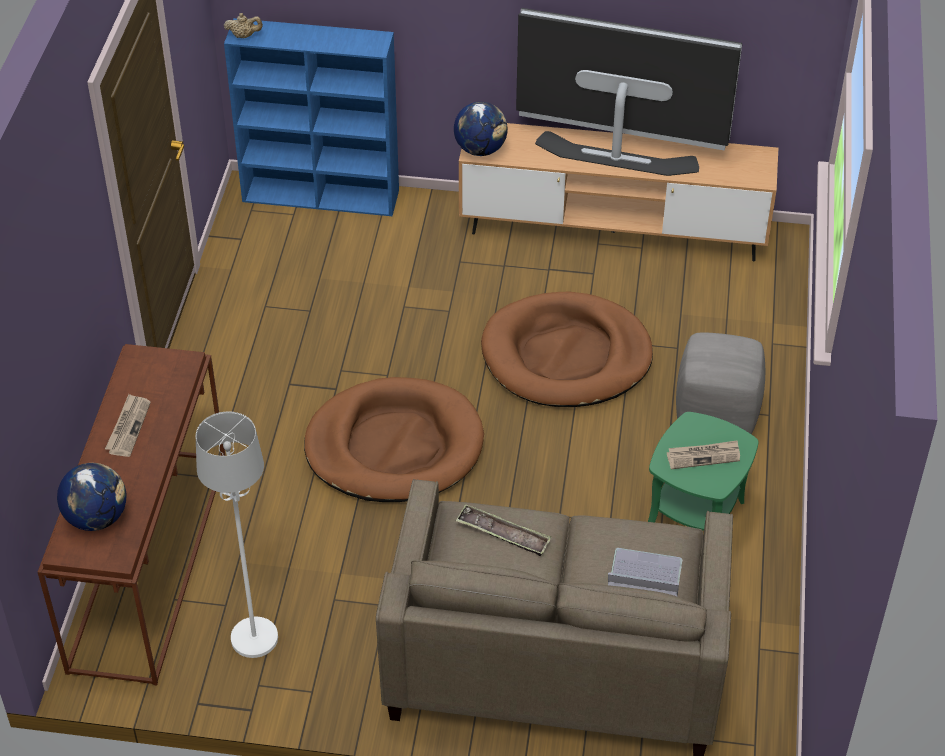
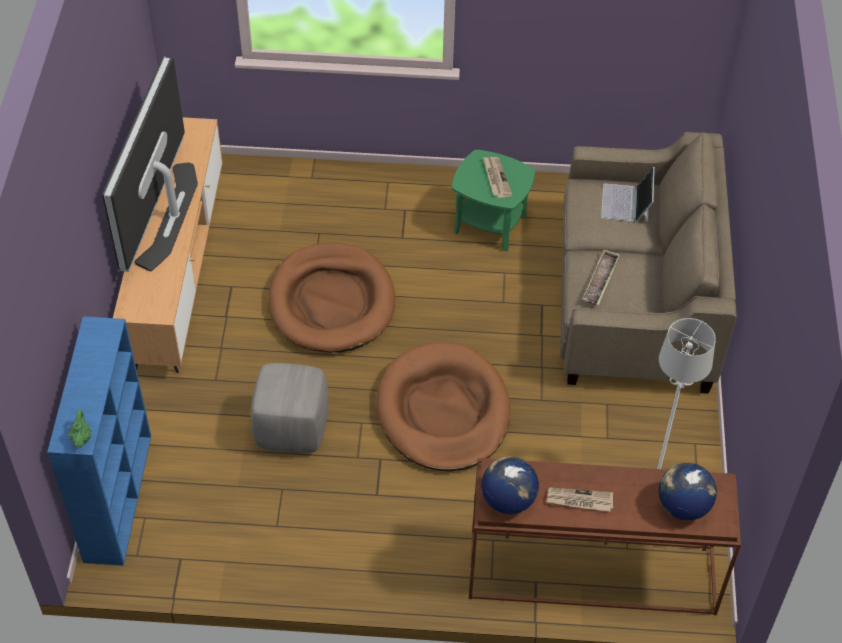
camera: 95 degrees left, 5 degrees up
beige teapot [224,13,263,38] -> green teapot [68,410,91,448]
globe [454,102,508,156] -> globe moved to [482,457,539,514]
grey ottoman [676,333,765,434] -> grey ottoman moved to [251,363,329,453]

